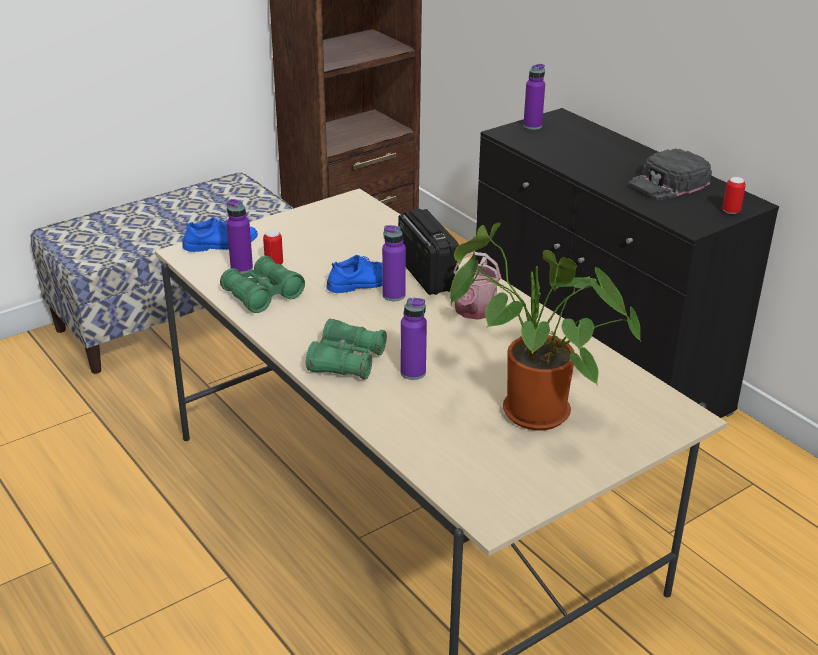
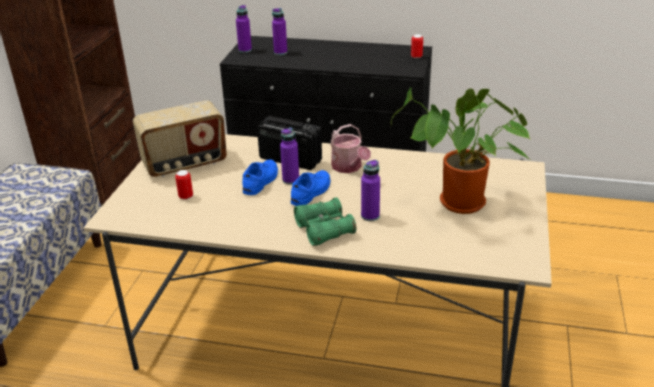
camera: 40 degrees left, 0 degrees up
blue shoe [182,217,258,252] -> blue shoe moved to [291,170,330,206]
green binoculars [220,256,305,313] -> none
purple bottle [227,199,253,274] -> purple bottle moved to [272,8,287,55]
black cap [628,148,712,200] -> none
none -> radio [133,100,227,177]

